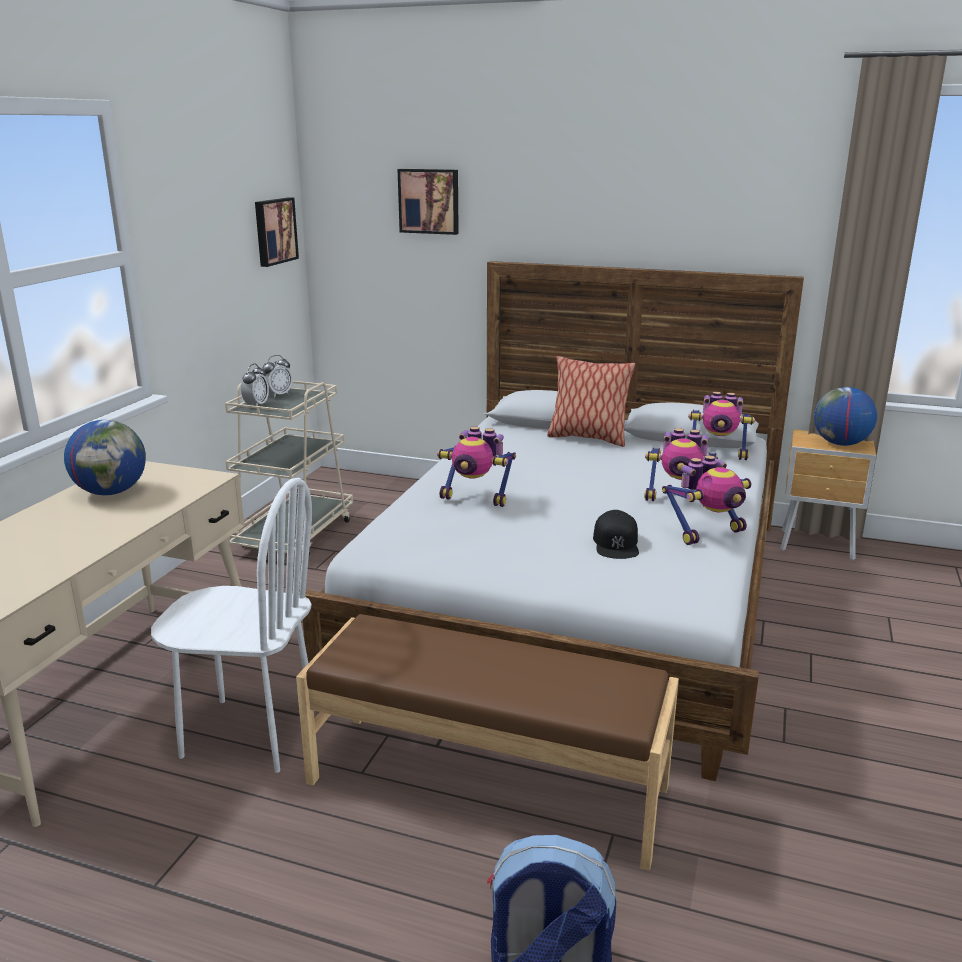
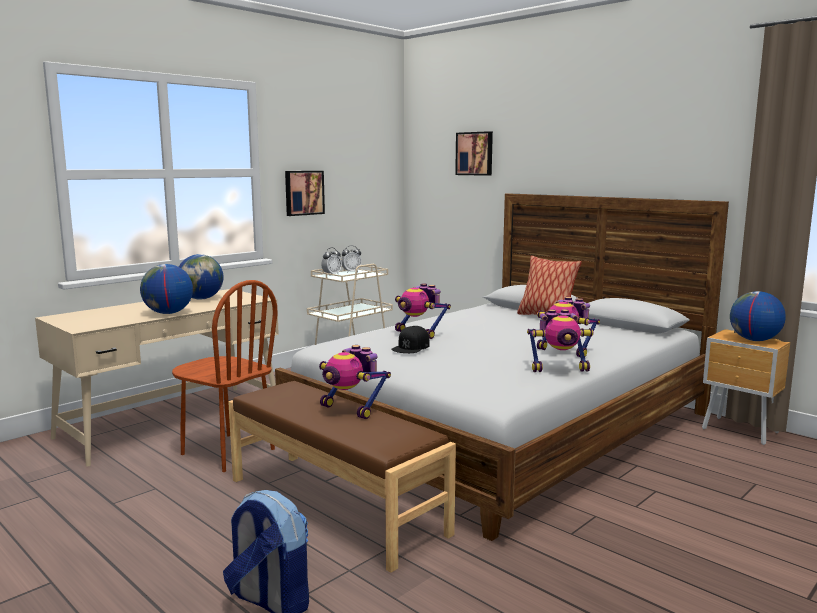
camera: 25 degrees right, 10 degrees down
white chair [151,478,312,773] -> brown chair [172,280,278,472]
picture [255,197,299,267] -> picture moved to [285,171,325,216]
black cap [593,510,639,559] -> black cap moved to [391,326,430,353]
toy robot [688,392,755,460] -> toy robot moved to [319,345,391,419]
none -> globe [140,264,193,314]

